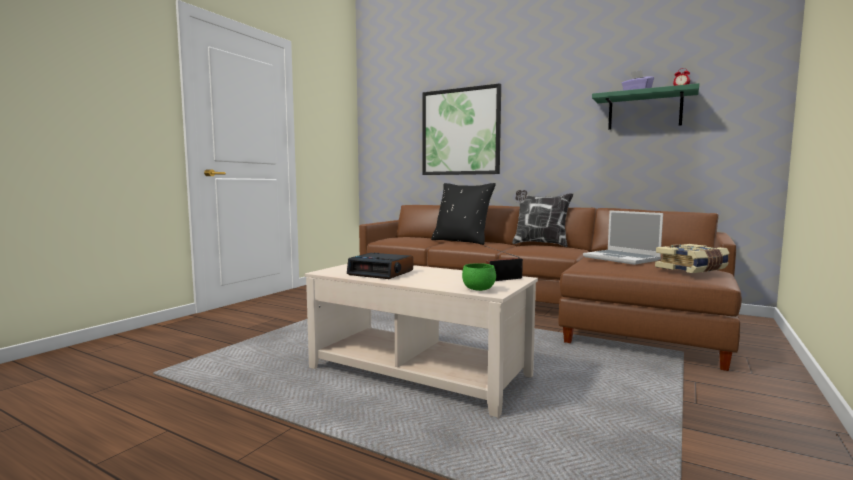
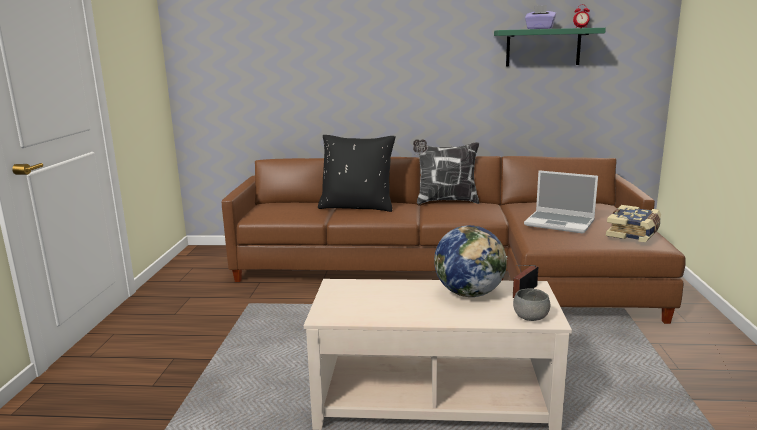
camera: 25 degrees left, 10 degrees up
alarm clock [347,253,413,279] -> none
picture [422,83,501,175] -> none
green bowl [462,263,496,291] -> grey bowl [513,289,550,321]
none -> globe [434,225,507,297]

